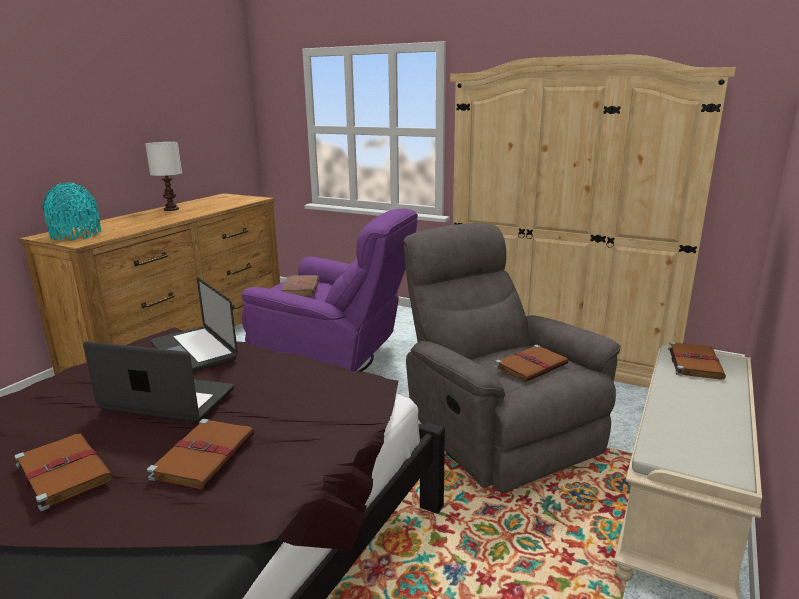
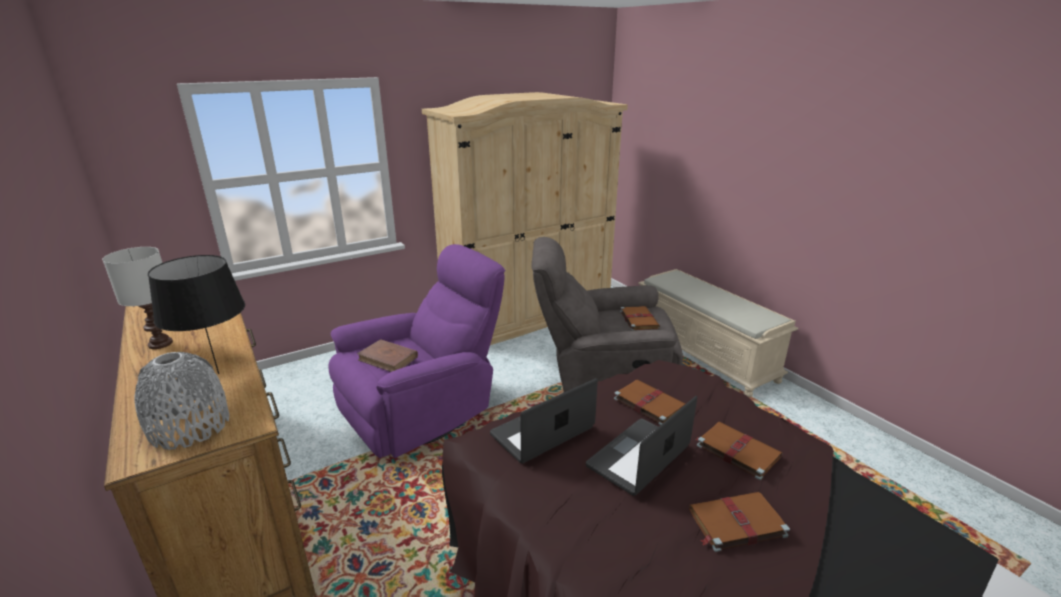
camera: 60 degrees left, 5 degrees up
turquoise vase [43,183,101,240] -> grey vase [134,352,229,450]
laptop [150,277,238,372] -> laptop turned 150 degrees clockwise [490,378,598,463]
brown book [668,342,726,380] -> brown book moved to [614,379,685,425]
none -> black table lamp [148,255,245,374]

